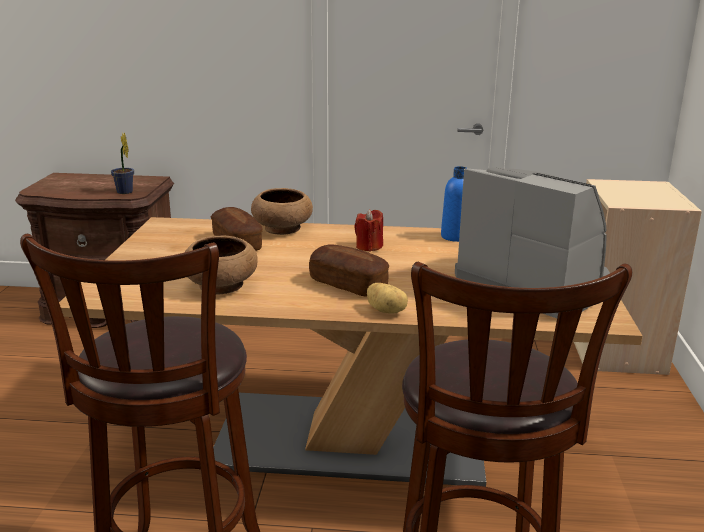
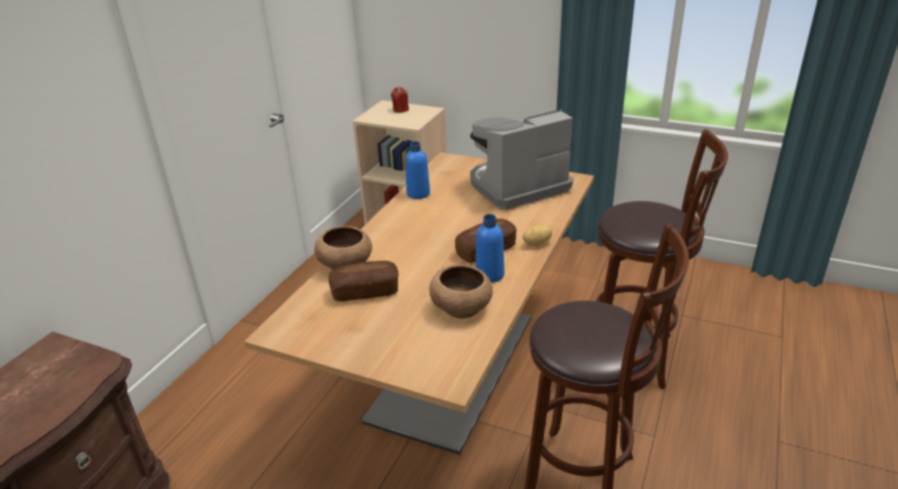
camera: 70 degrees left, 10 degrees up
potted plant [111,133,134,194] -> none
red candle [354,209,383,251] -> red candle moved to [391,87,409,113]
none -> blue bottle [475,214,504,283]

